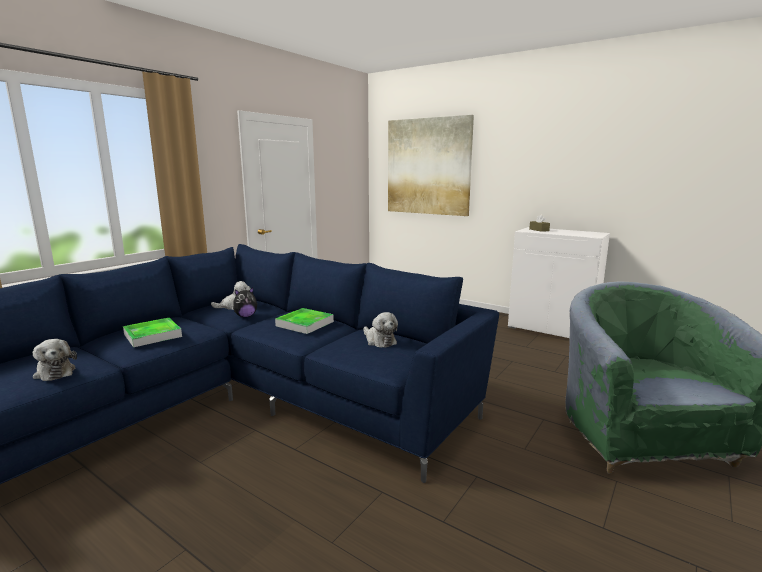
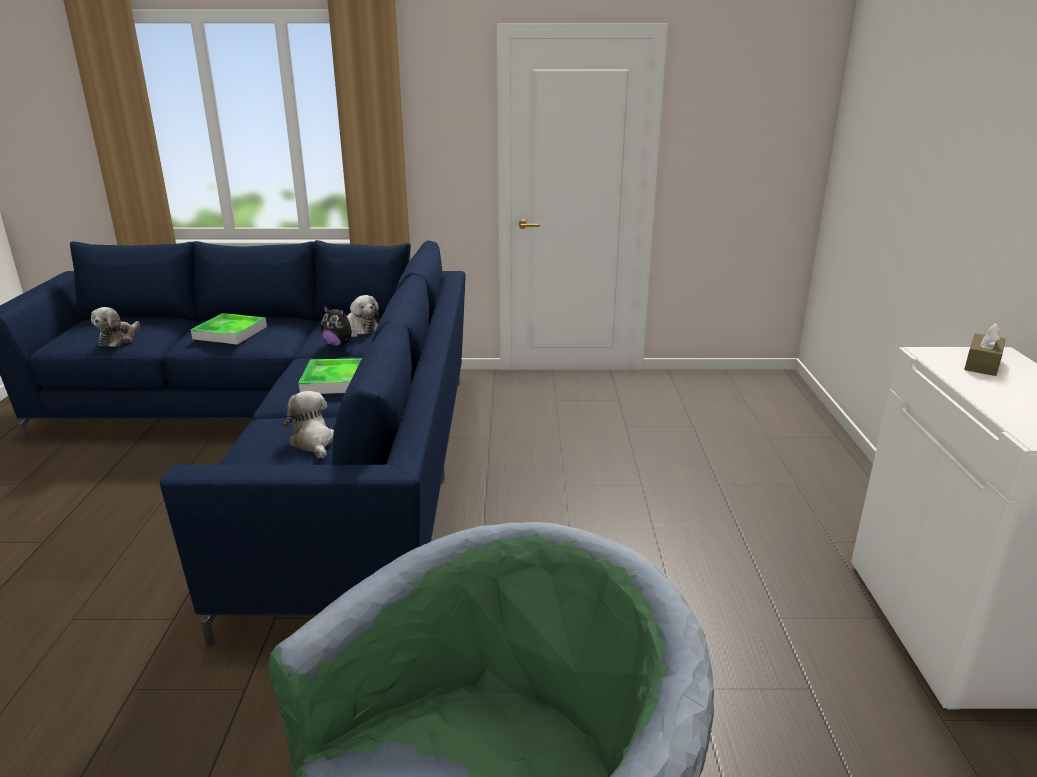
camera: 55 degrees right, 10 degrees up
plush toy [364,312,398,348] -> plush toy turned 135 degrees clockwise [283,391,334,459]
picture [388,115,474,216] -> none

